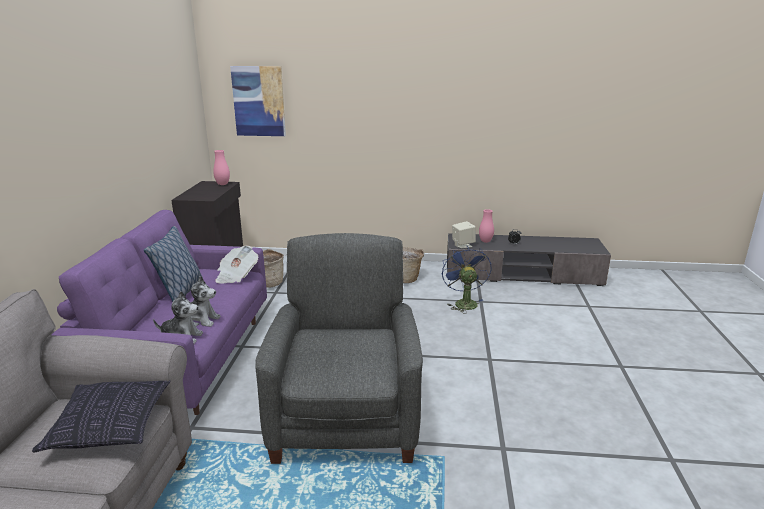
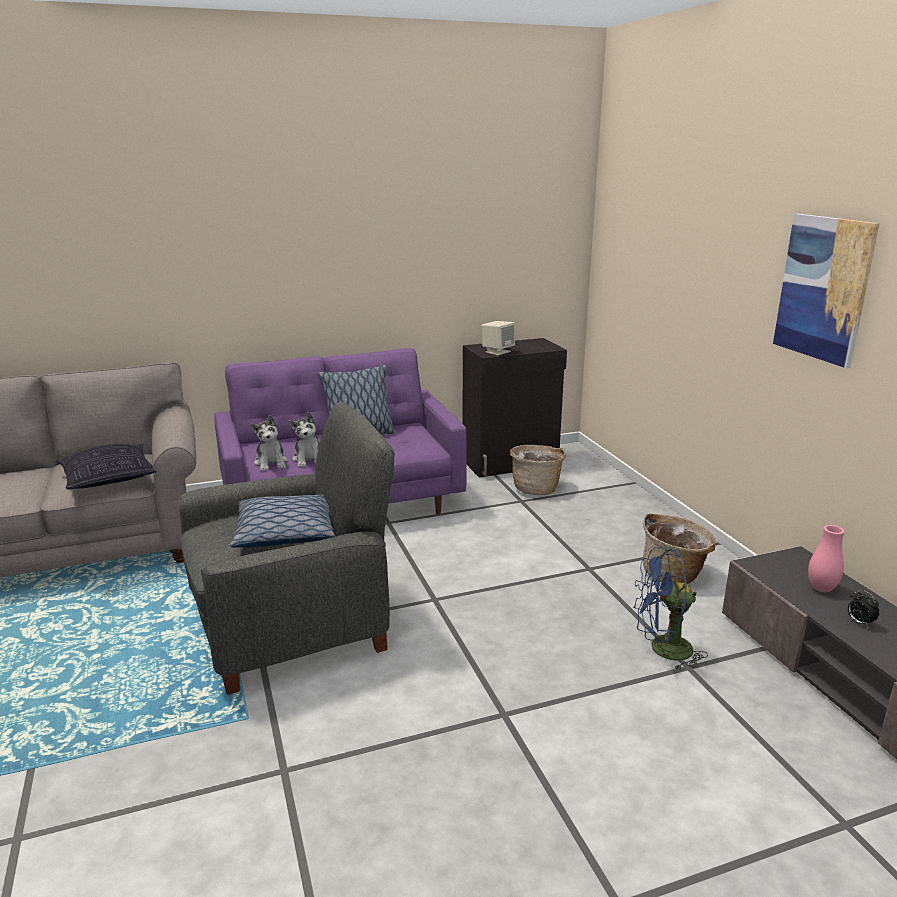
camera: 65 degrees right, 0 degrees up
pink vase [213,150,230,185] -> none
newspaper [215,245,258,284] -> none
picture [230,66,286,136] -> picture moved to [773,214,880,368]
blue fan [442,245,491,314] -> blue fan turned 150 degrees counterclockwise [633,547,708,670]
beige speaker [452,221,476,248] -> beige speaker moved to [481,321,515,356]
none -> pillow [230,494,335,548]

